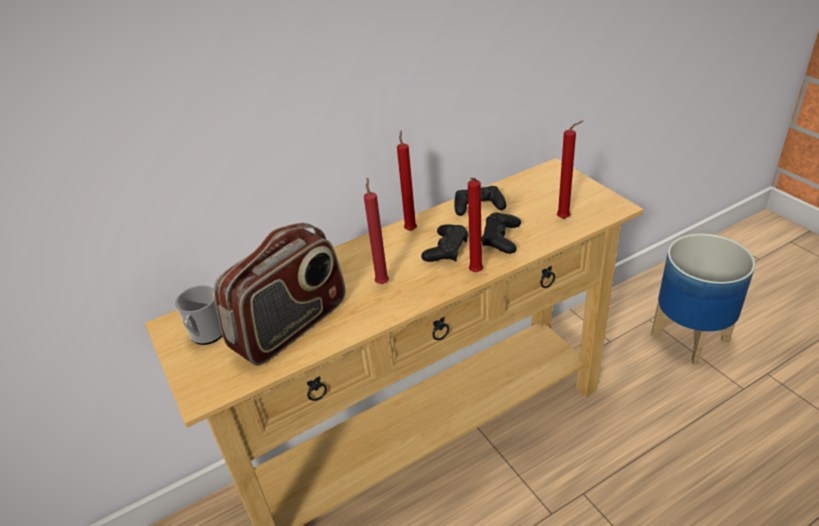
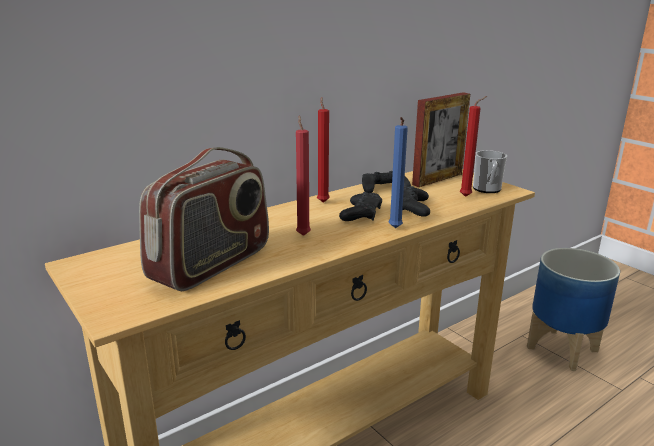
camera: 10 degrees left, 15 degrees down
mug [175,285,222,345] -> mug moved to [473,150,507,193]
red candle [468,178,483,272] -> blue candle [389,117,408,228]
none -> picture frame [412,92,470,187]

